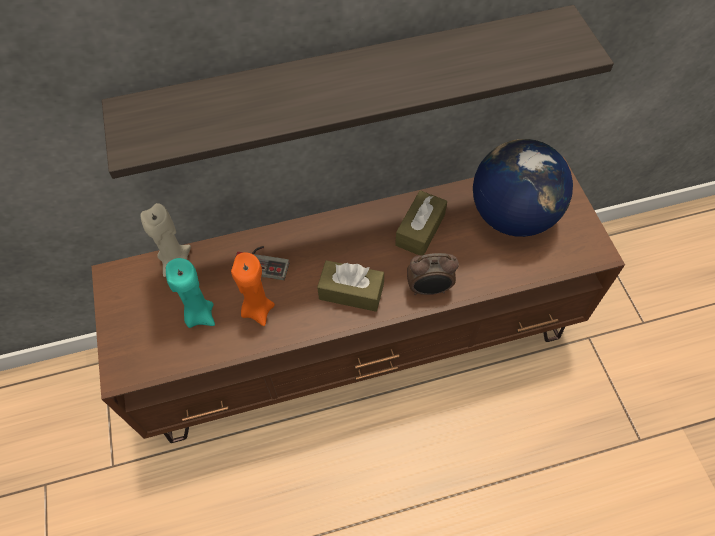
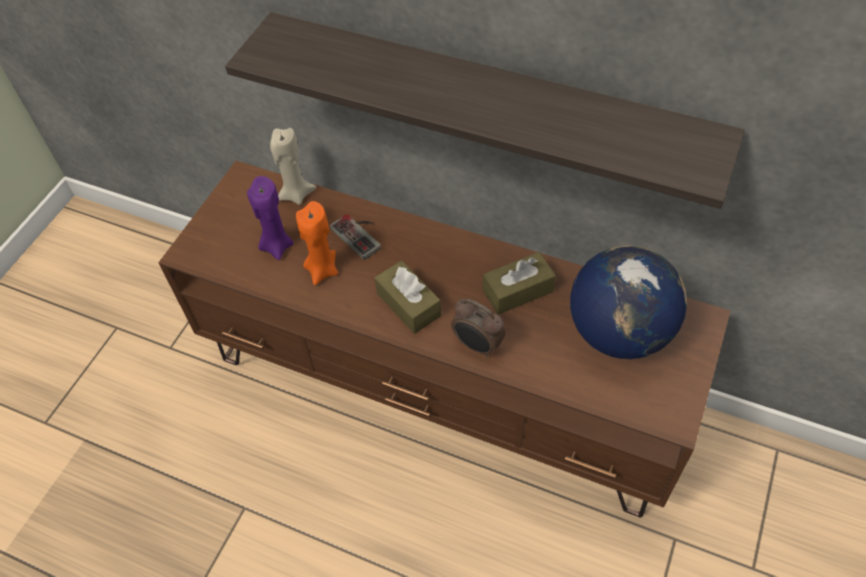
camera: 40 degrees right, 5 degrees down
turquoise candle [166,258,215,328] -> purple candle [247,176,294,260]

